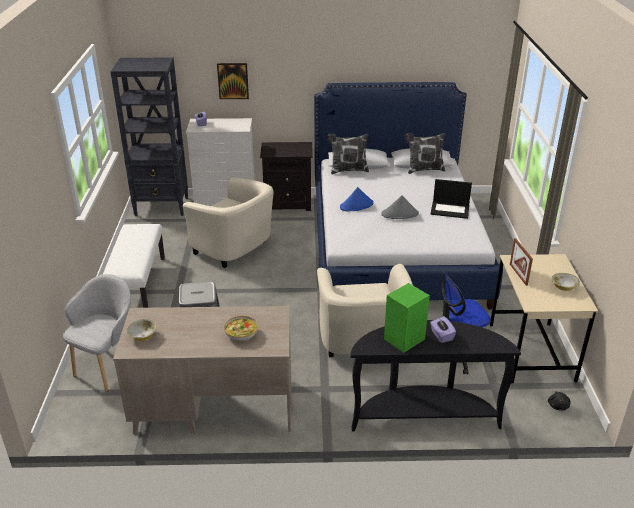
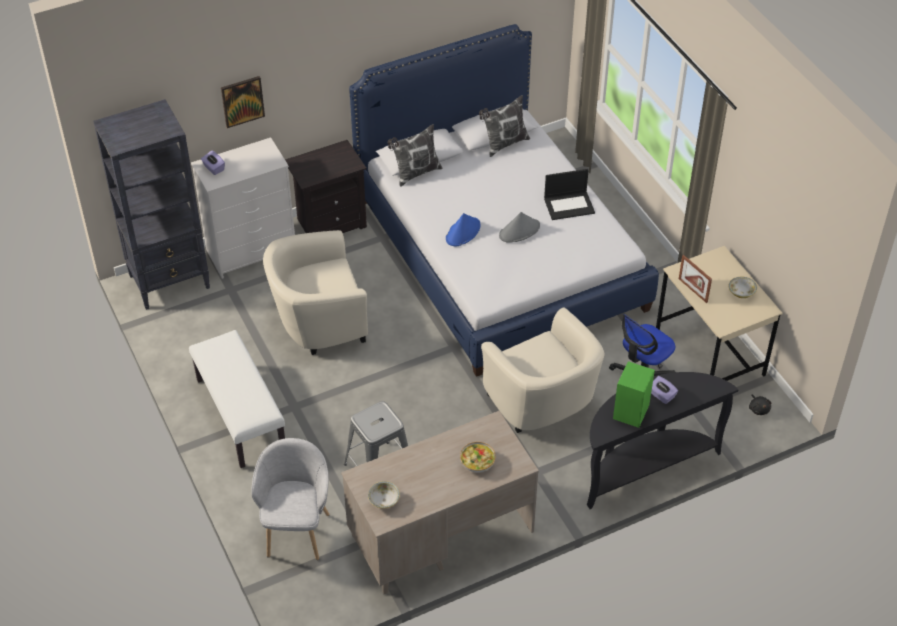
camera: 25 degrees left, 15 degrees up
beige armchair [183,177,274,268] -> beige armchair turned 150 degrees clockwise [263,230,368,355]

